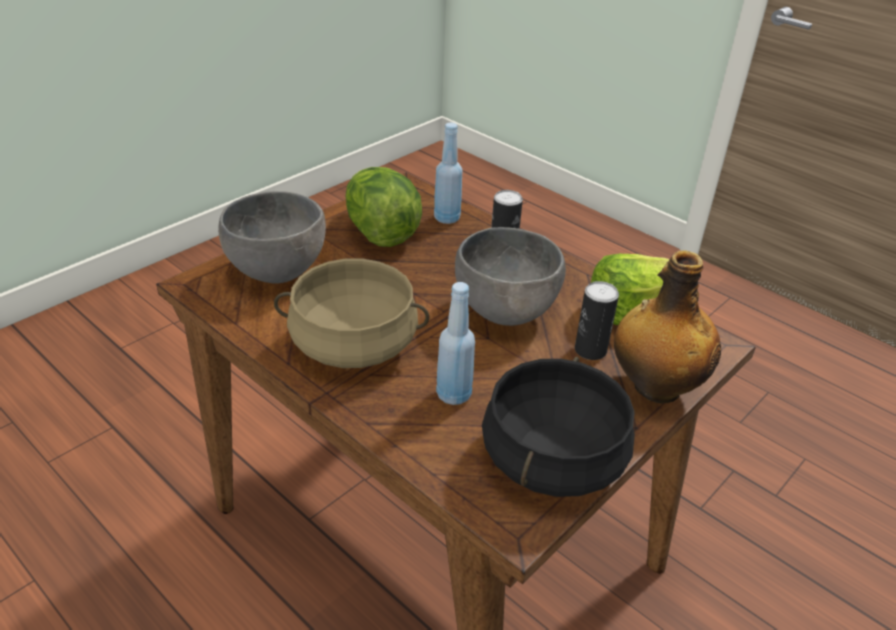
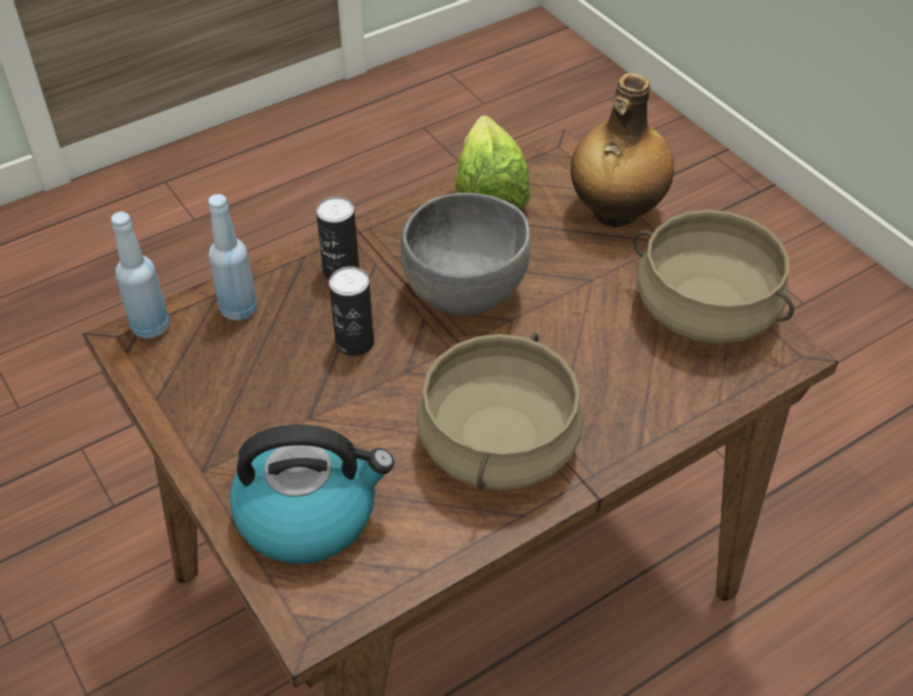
camera: 75 degrees left, 10 degrees up
grey bowl [218,191,326,284] -> kettle [230,425,394,564]
lettuce [346,167,422,247] -> none
blue bottle [436,282,475,405] -> blue bottle moved to [111,212,170,339]
black cooking pot [482,357,635,497] -> beige cooking pot [633,209,794,344]
can [575,281,619,360] -> can moved to [329,266,374,356]

